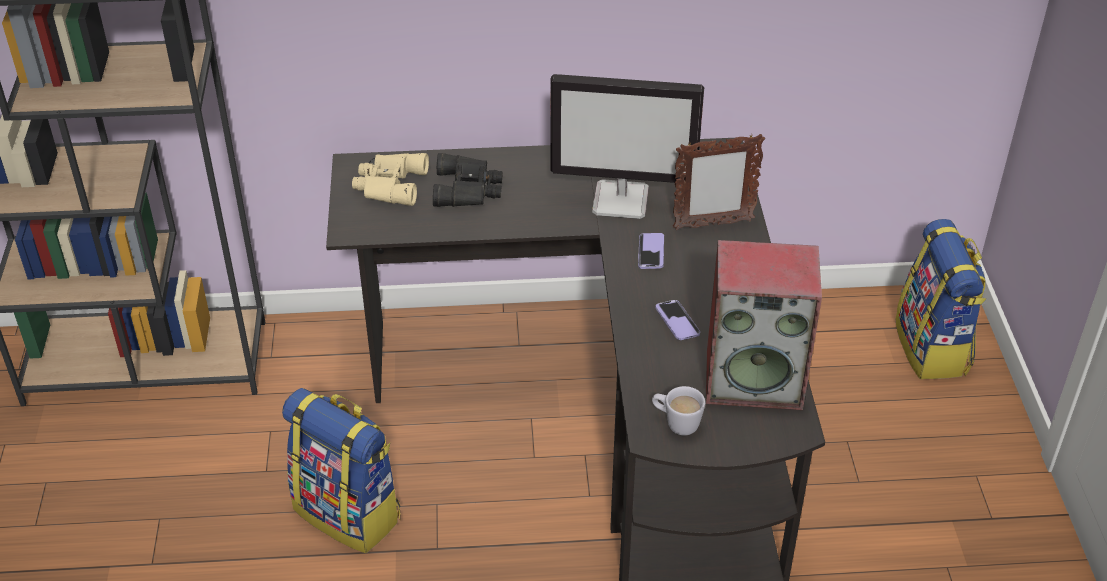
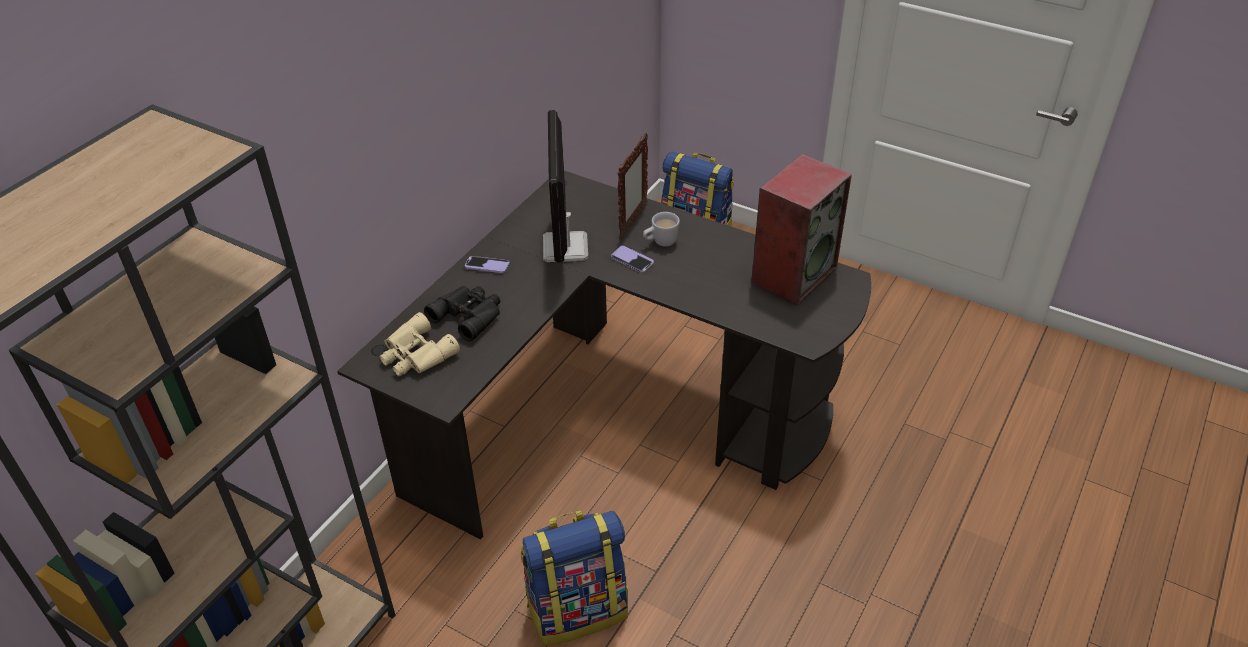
camera: 55 degrees left, 0 degrees up
monitor [550,74,704,219] -> monitor turned 135 degrees clockwise [543,110,588,263]
white mug [652,386,705,435] -> white mug moved to [643,212,680,247]
phone [655,300,700,340] -> phone moved to [465,256,510,273]

